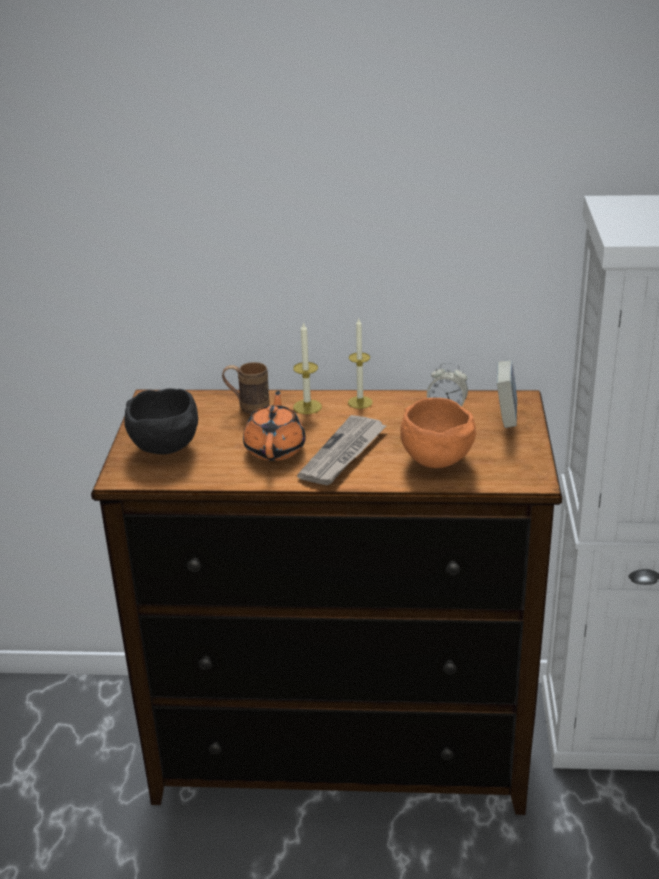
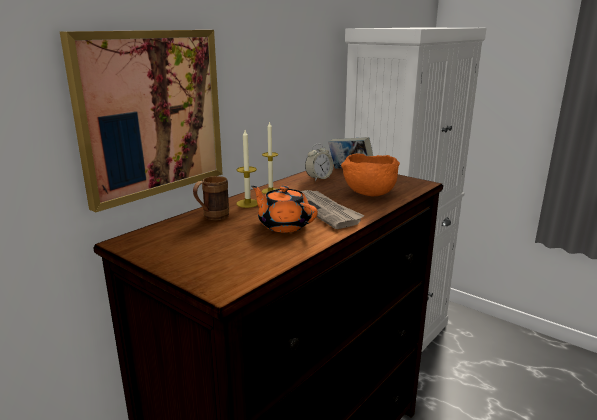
camera: 55 degrees left, 10 degrees down
black bowl [124,388,198,455] -> none
none -> picture [60,30,222,212]

